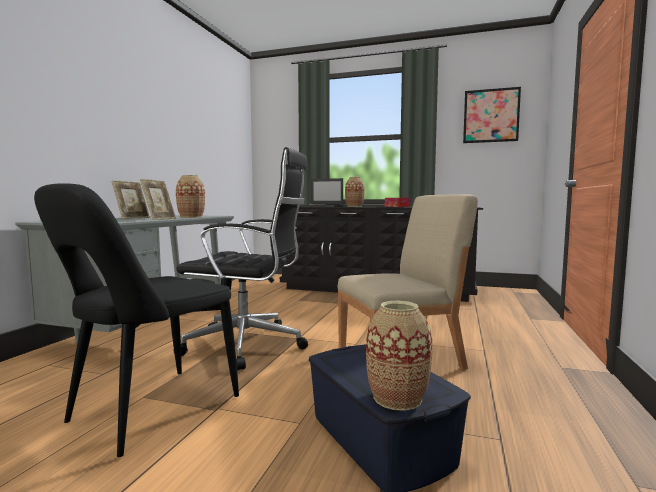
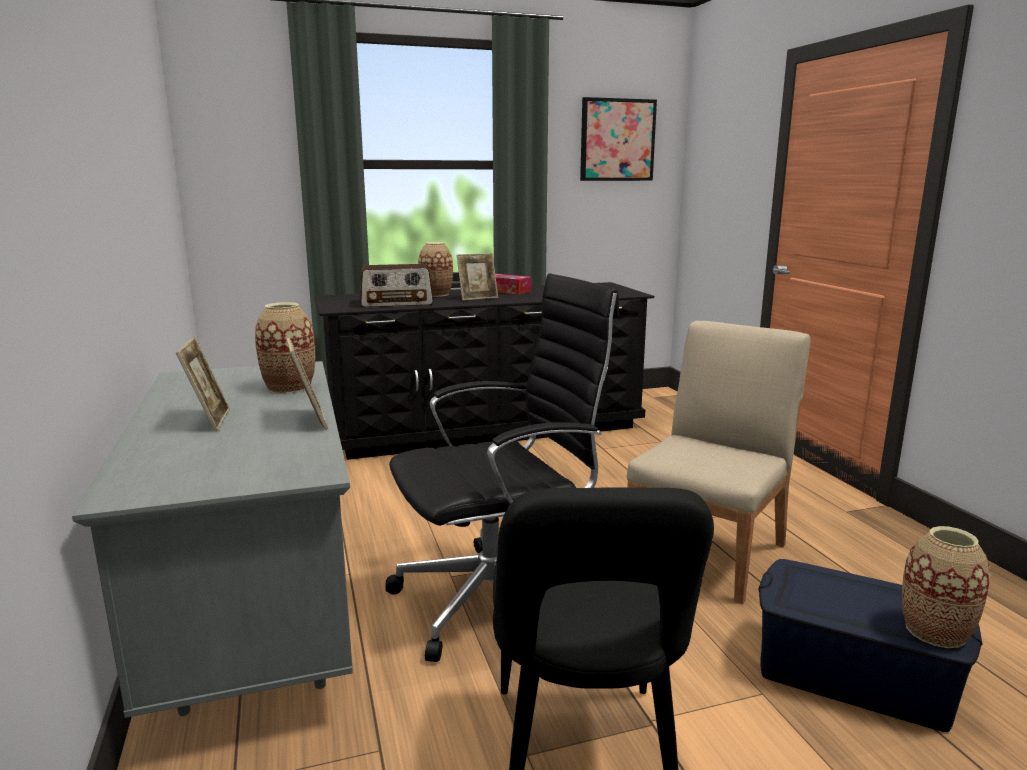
camera: 35 degrees left, 10 degrees up
laptop [301,178,343,207] -> radio [360,264,433,308]
none -> picture frame [457,253,498,301]

